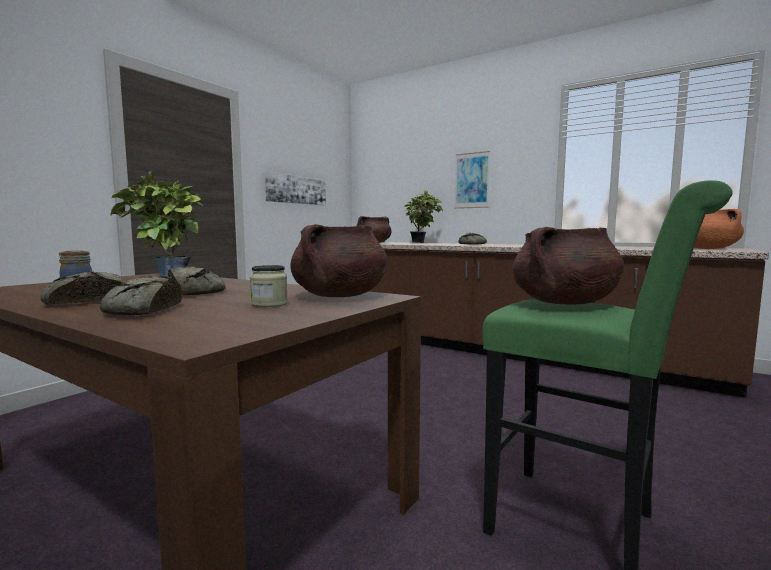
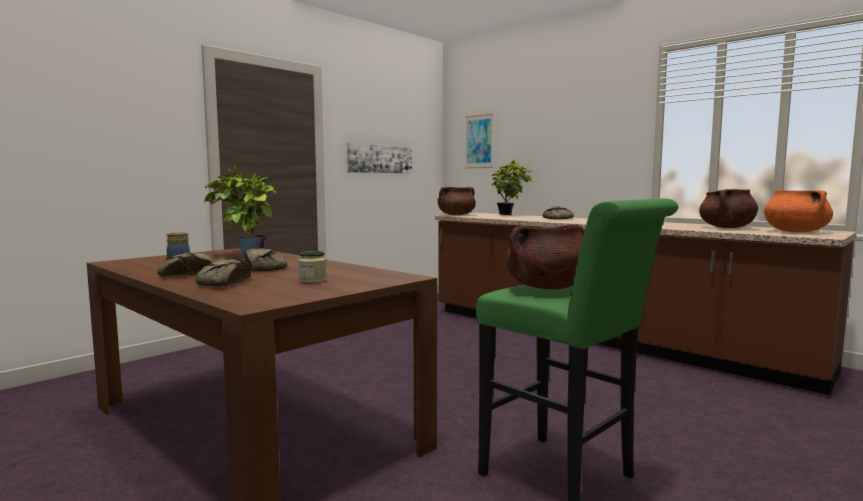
camera: 10 degrees right, 0 degrees up
brown cooking pot [290,224,387,297] -> brown cooking pot moved to [699,189,758,228]
picture [455,151,490,209] -> picture moved to [465,114,493,168]

